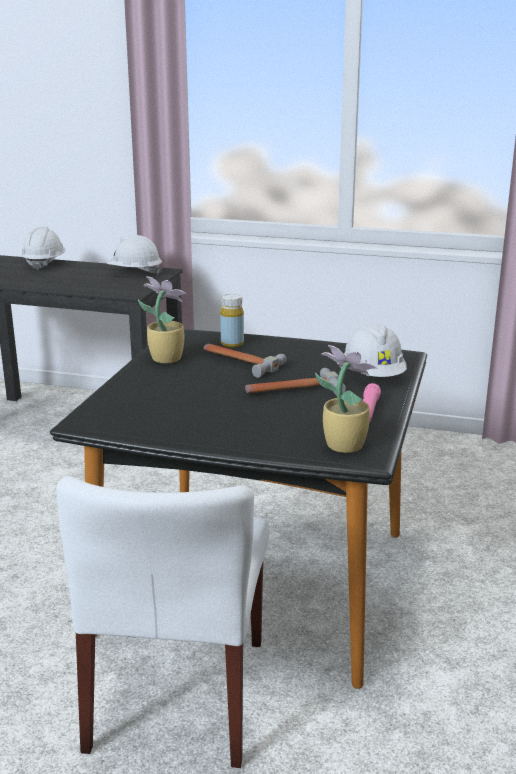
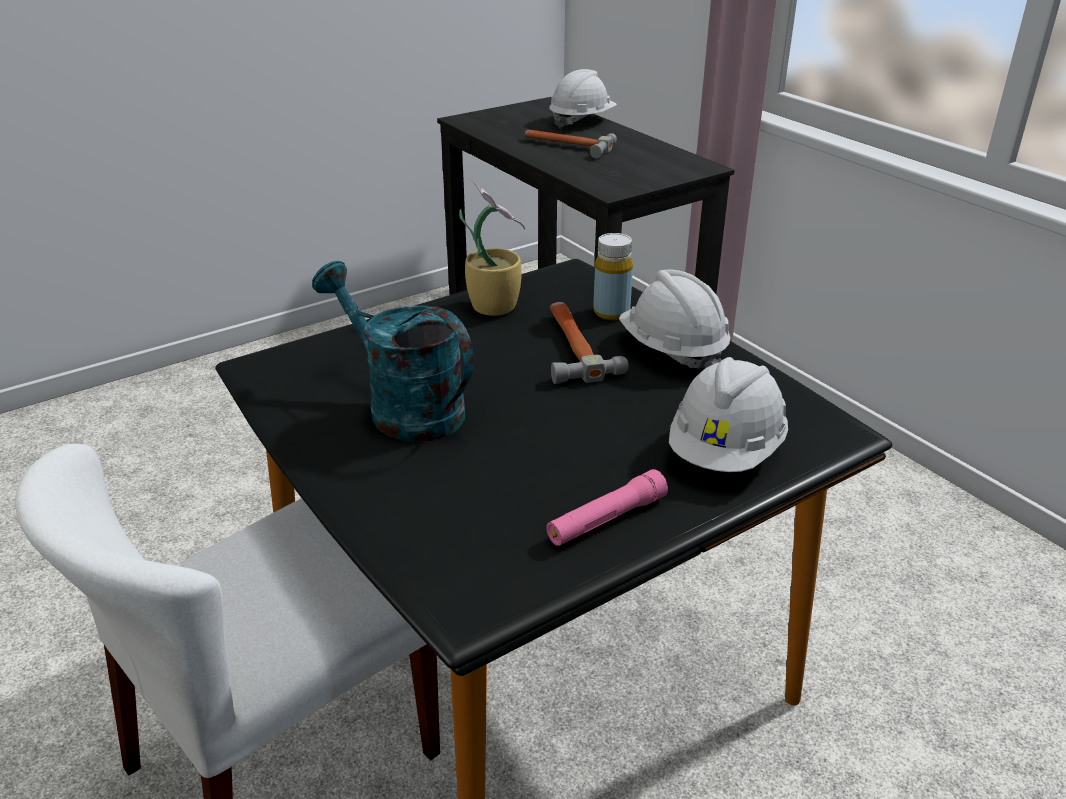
camera: 40 degrees right, 10 degrees up
white hard hat [107,235,163,275] -> white hard hat moved to [619,270,731,370]
hammer [245,368,346,395] -> hammer moved to [524,130,617,159]
potted plant [315,345,378,453] -> none
none -> turquoise watering can [312,261,474,441]

